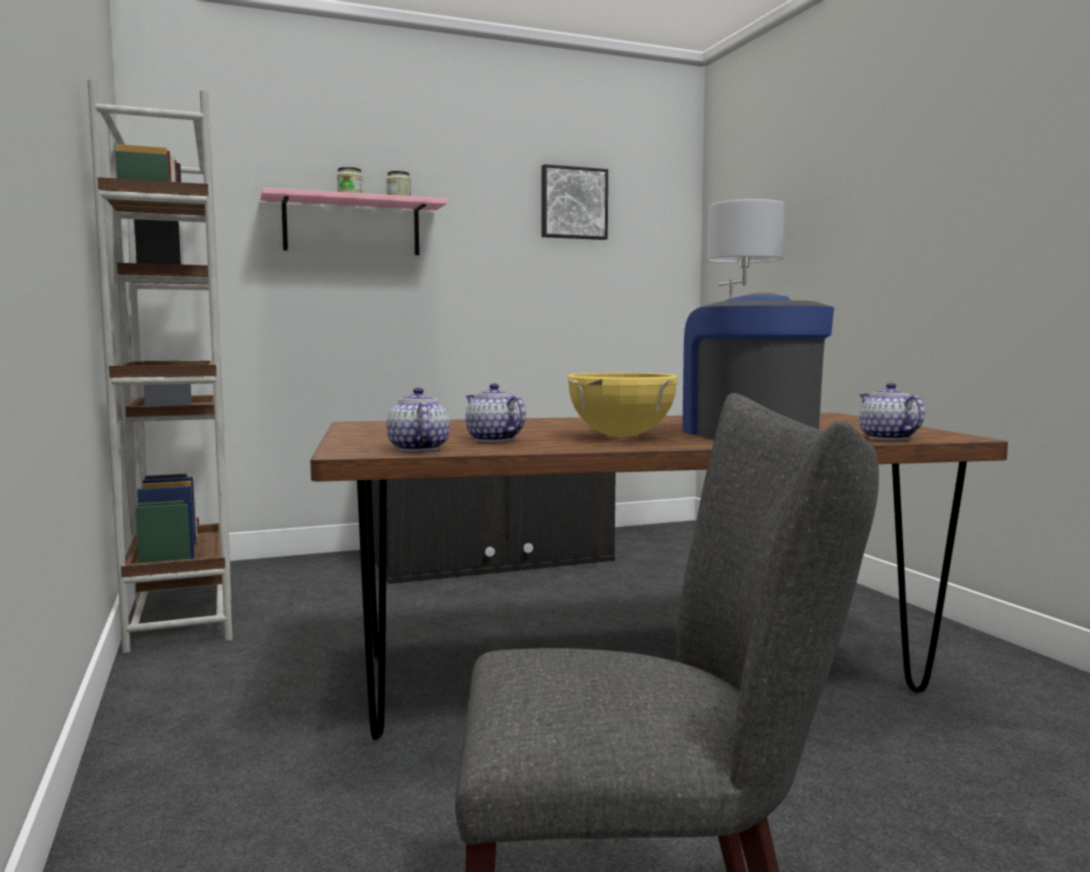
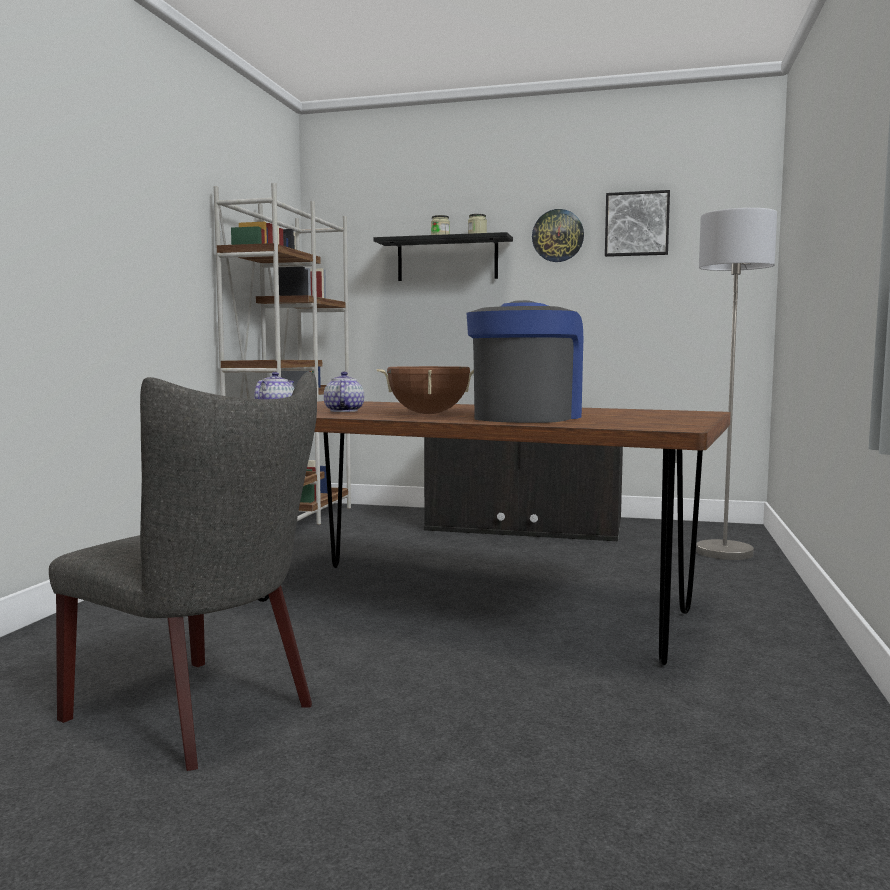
camera: 35 degrees right, 0 degrees up
pink shelf [260,187,447,255] -> black shelf [373,232,513,281]
yellow cooking pot [567,373,678,437] -> brown cooking pot [377,366,474,414]
teapot [859,383,925,440] -> none
none -> wall clock [532,209,584,262]

